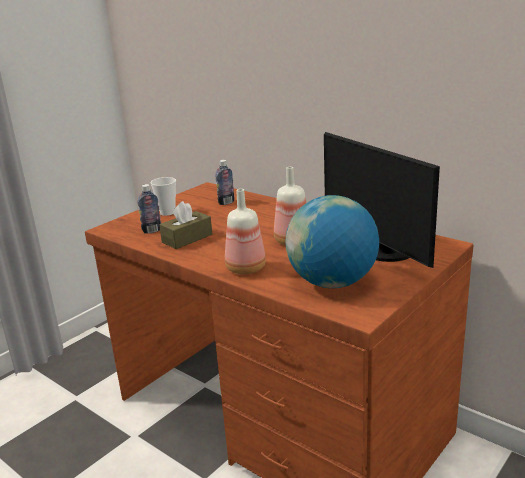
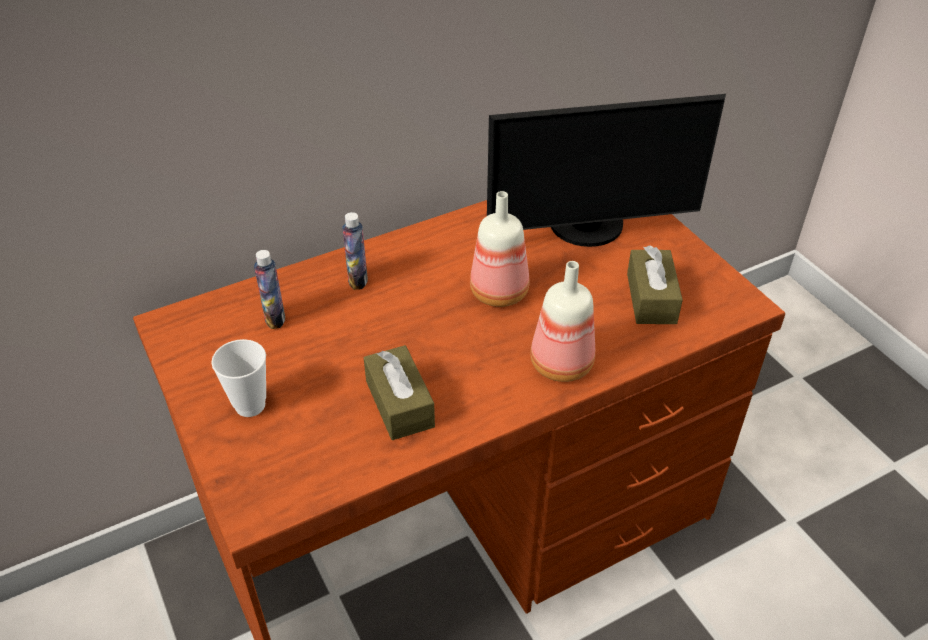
camera: 70 degrees left, 20 degrees up
bottle [138,184,162,233] -> bottle moved to [342,212,368,290]
globe [285,195,379,288] -> brown tissue box [627,245,683,324]

